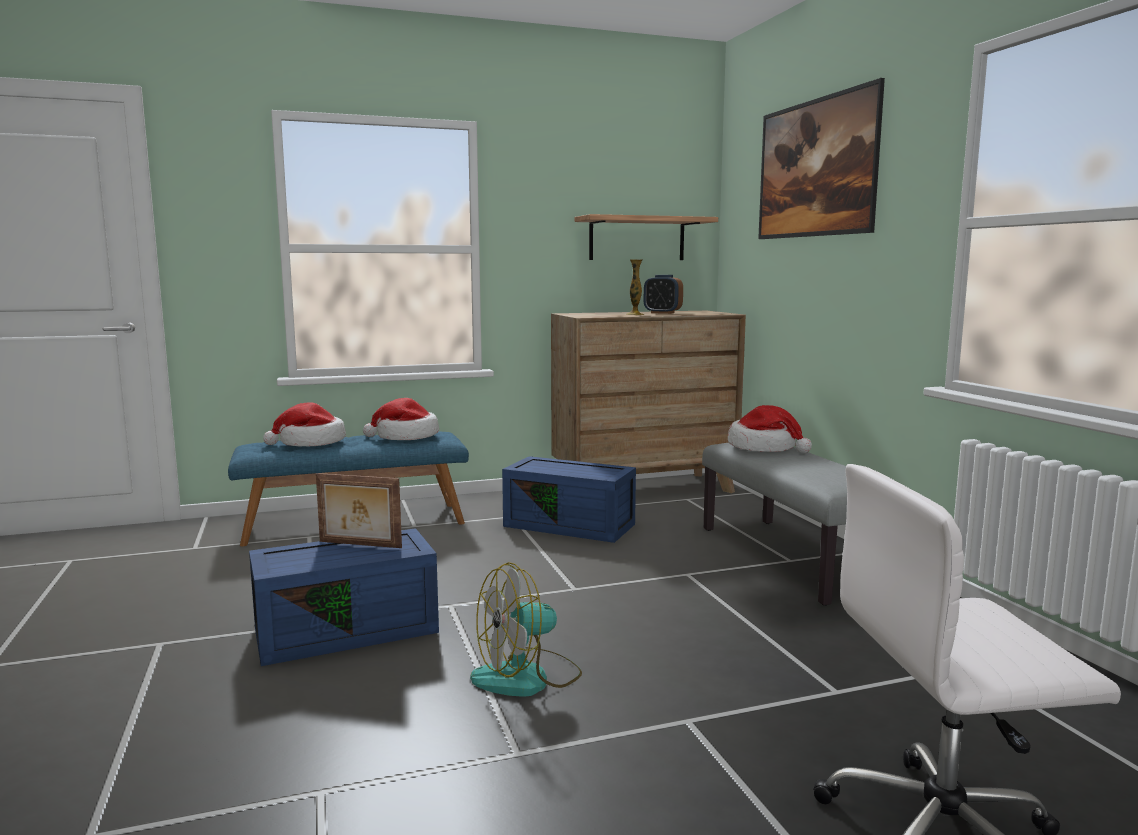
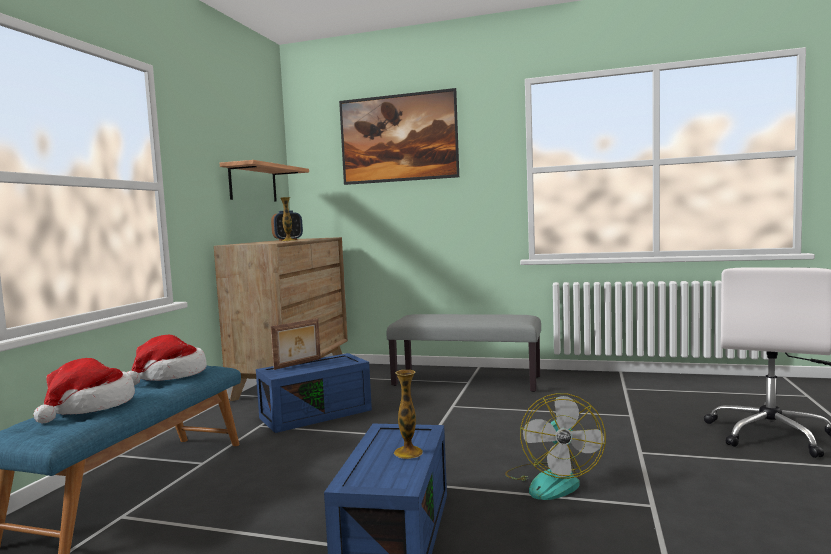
camera: 55 degrees left, 5 degrees down
picture frame [316,473,402,548] -> picture frame moved to [271,318,321,370]
hat [728,405,812,453] -> none
none -> vase [394,370,423,459]

